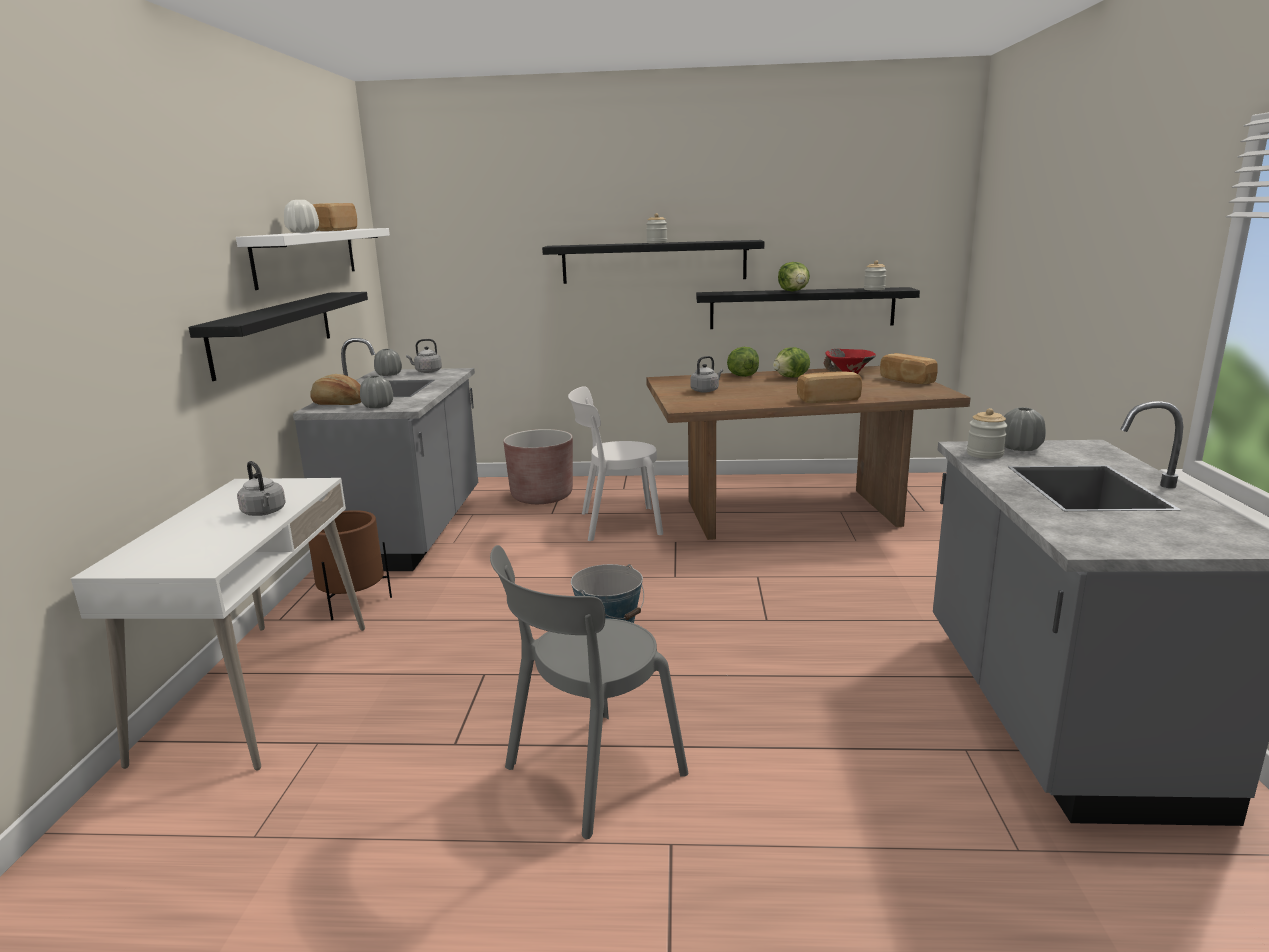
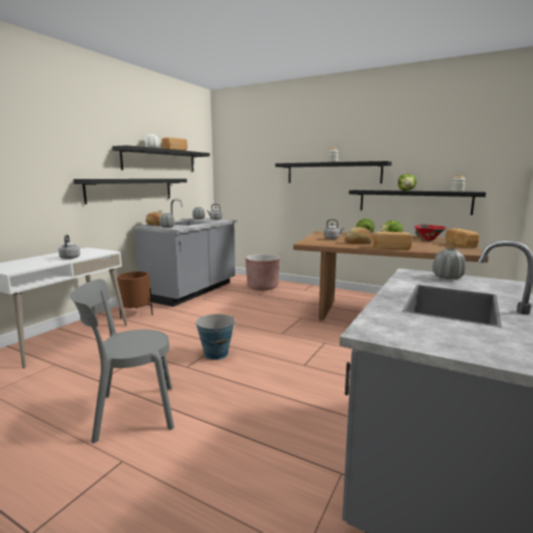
camera: 25 degrees right, 5 degrees down
white shelf [236,228,390,290] -> black shelf [112,145,210,172]
white chair [568,386,663,541] -> none
jar [967,408,1008,459] -> none
none -> bread [344,227,373,244]

